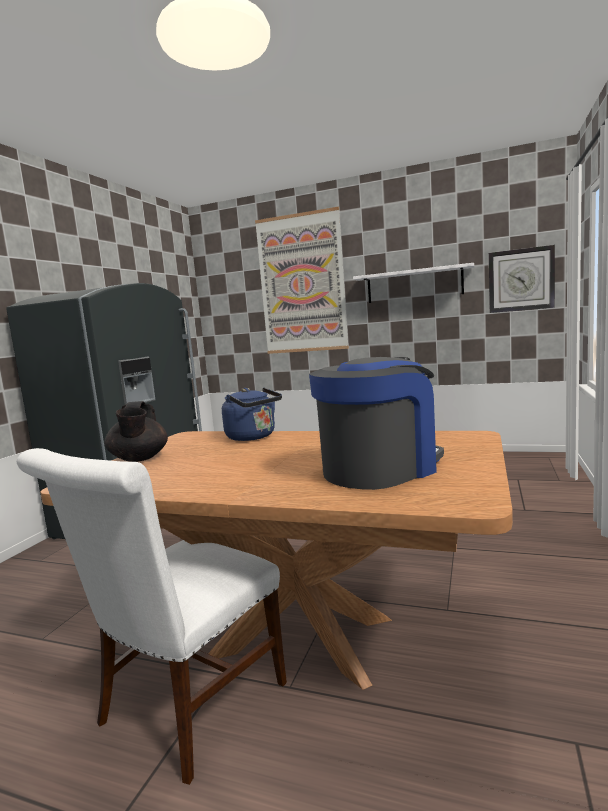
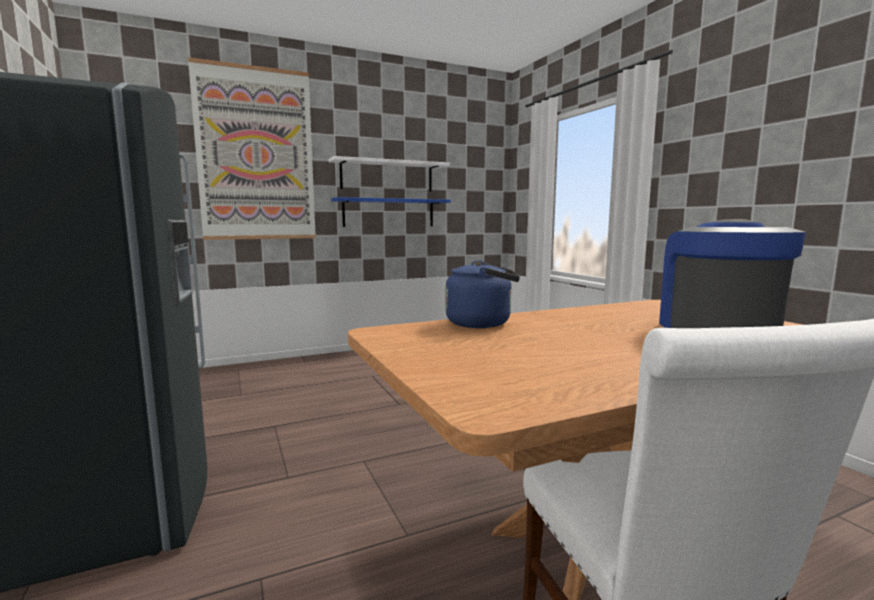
camera: 45 degrees left, 0 degrees up
black teapot [104,401,168,462] -> none
wall clock [489,245,555,313] -> none
none -> blue shelf [331,197,451,227]

